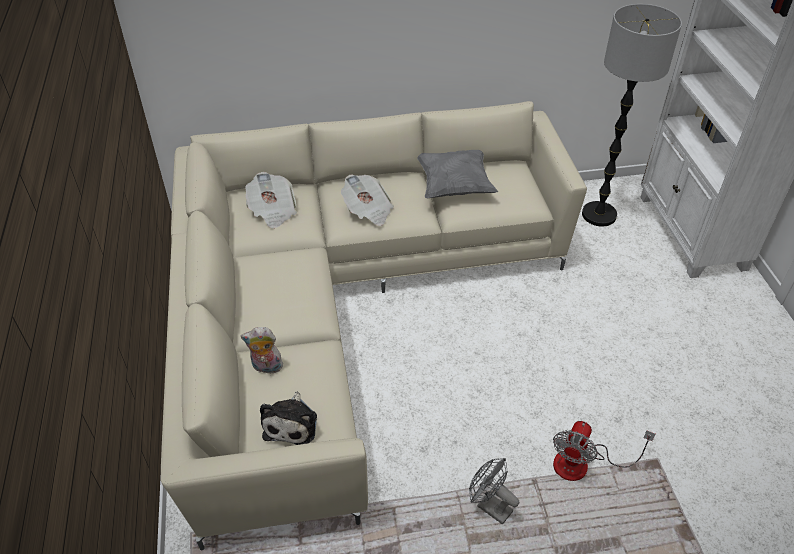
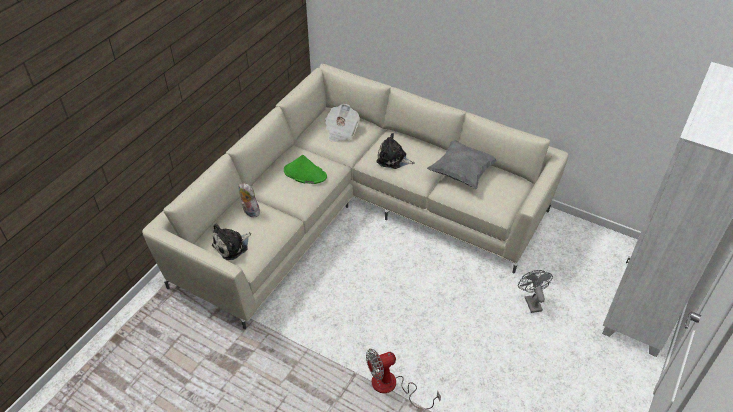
camera: 40 degrees right, 0 degrees up
newspaper [341,174,394,226] -> plush toy [376,133,415,169]
grey fan [469,458,519,525] -> grey fan moved to [518,270,553,313]
floor lamp [582,4,682,226] -> none
none -> green hat [284,155,327,184]

